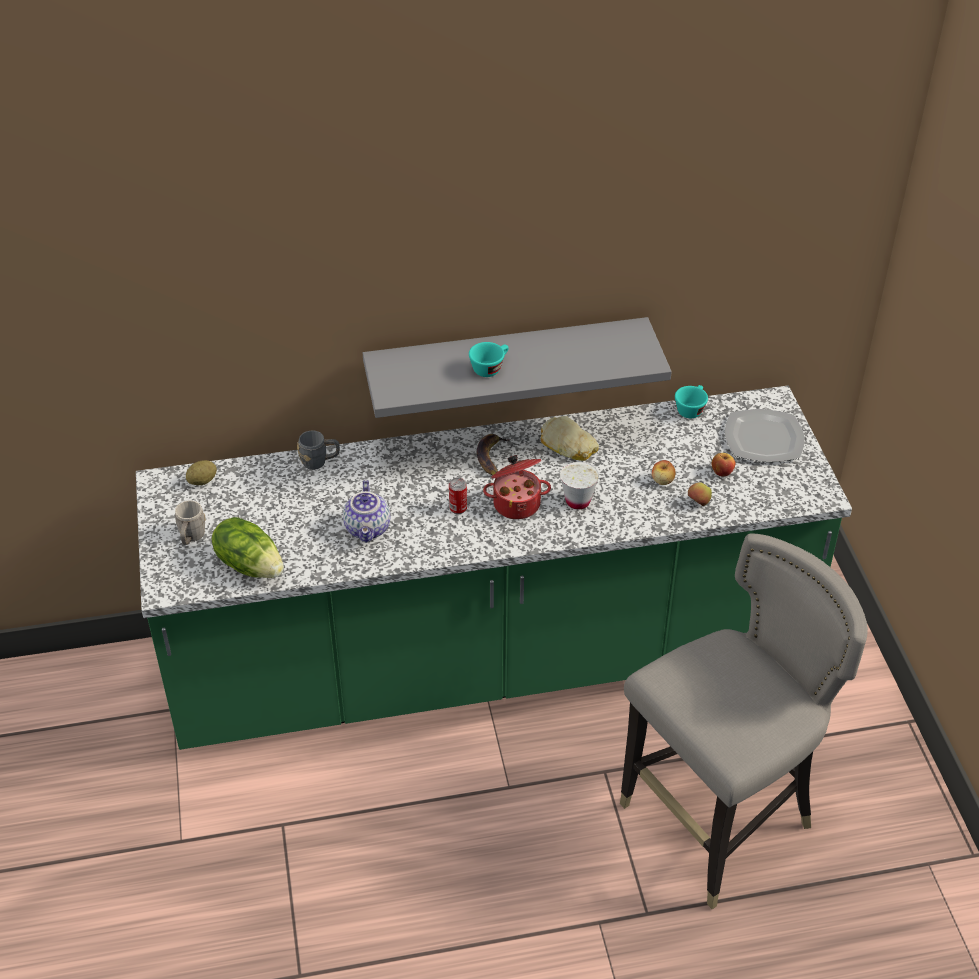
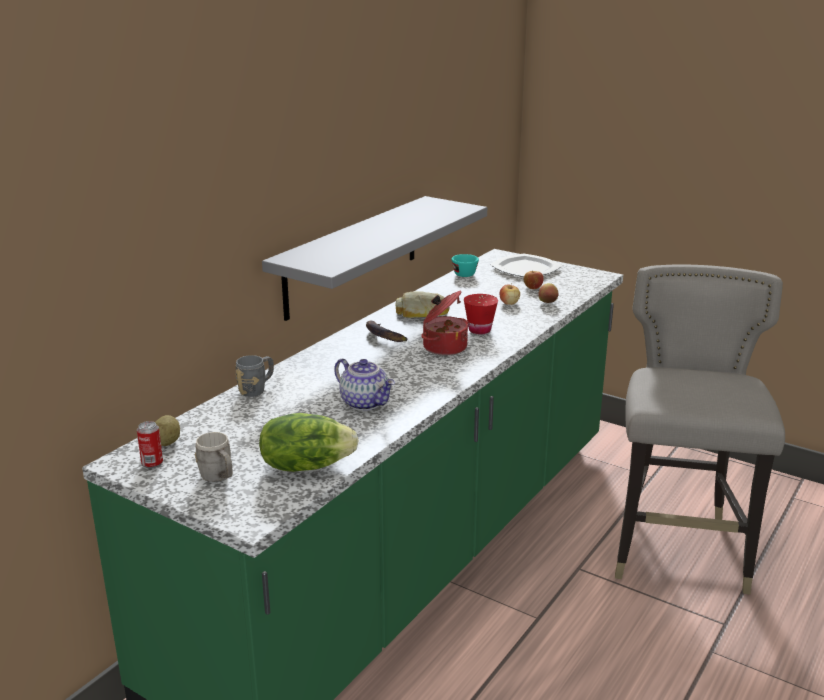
camera: 45 degrees left, 20 degrees down
can [449,477,467,514] -> can moved to [137,421,163,469]
turquoise cup [469,342,509,377] -> none
white cup [560,462,599,510] -> red cup [464,294,498,335]

